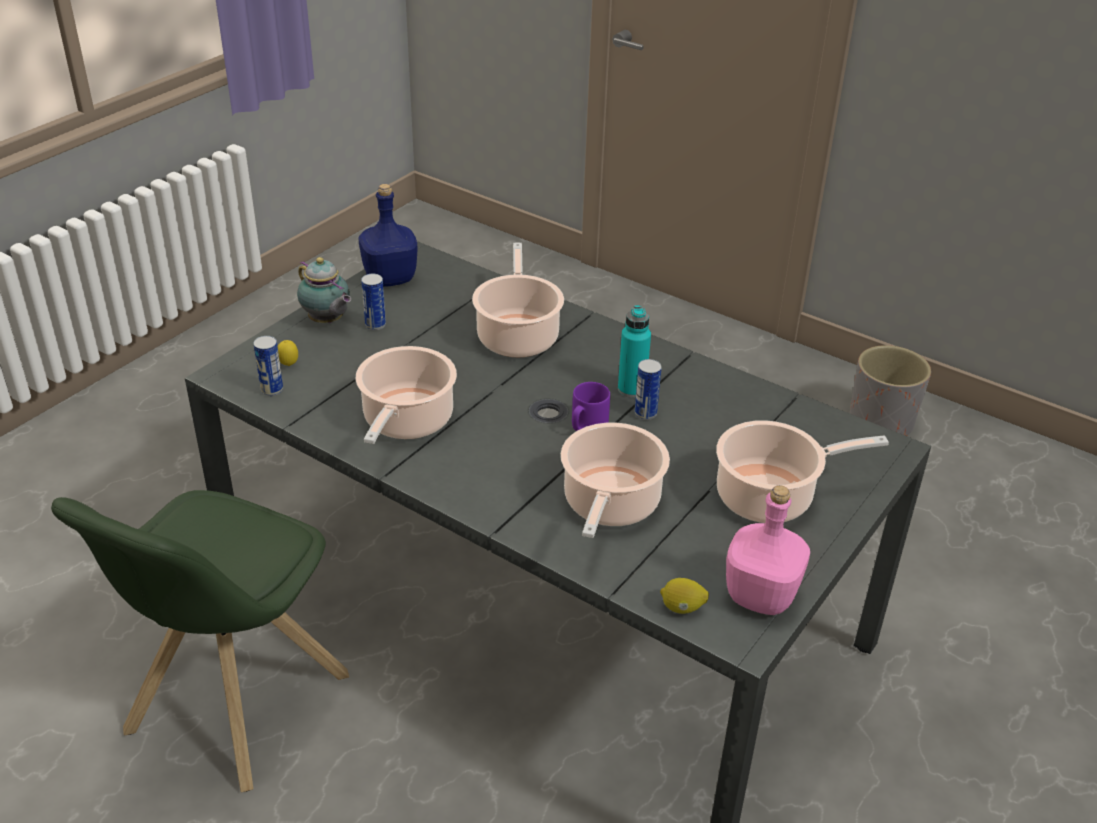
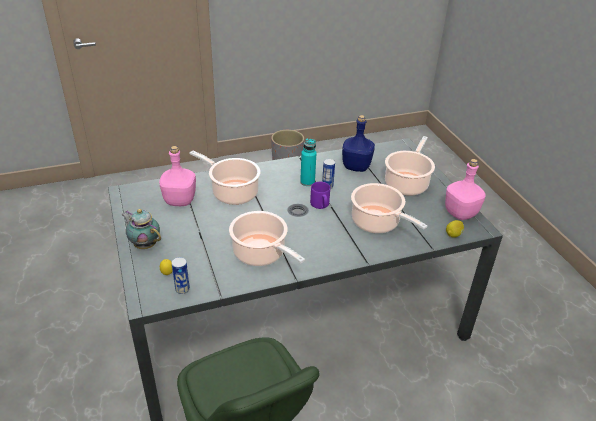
camera: 55 degrees left, 0 degrees up
teapot [297,257,351,323] -> teapot turned 135 degrees counterclockwise [121,209,161,249]
blue bottle [358,184,418,287] -> blue bottle moved to [342,115,375,172]
can [361,274,386,330] -> none
none -> pink bottle [159,146,196,206]

